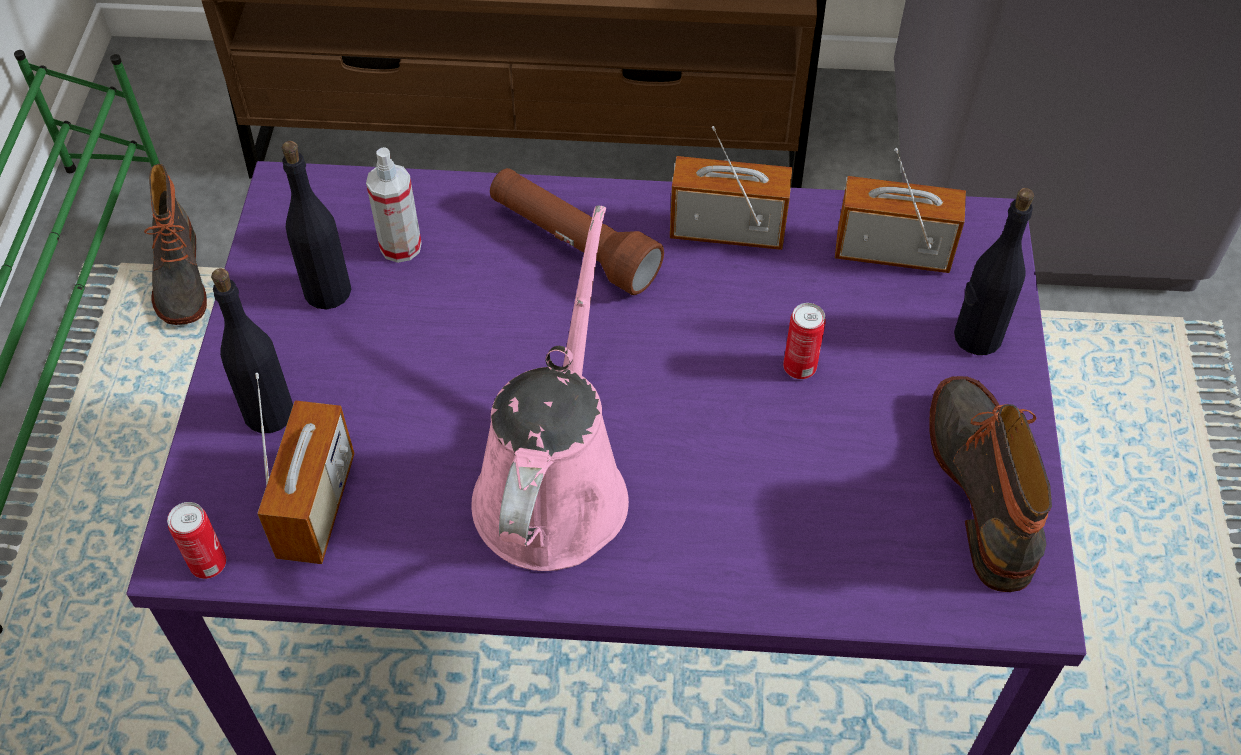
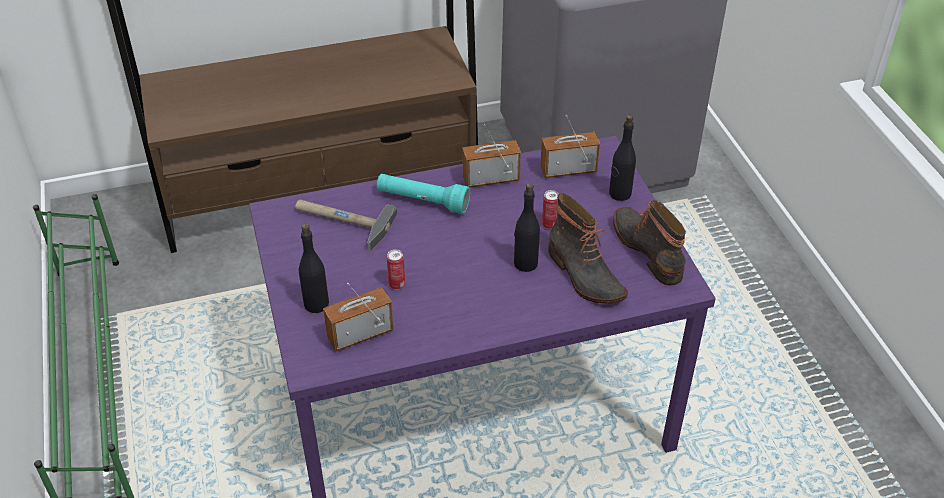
camera: 20 degrees left, 10 degrees down
boot [144,164,207,325] -> boot moved to [548,193,628,304]
can [167,502,226,579] -> can moved to [387,249,405,290]
radio [255,373,354,564] -> radio turned 105 degrees counterclockwise [323,283,394,352]
black bottle [282,141,351,309] -> black bottle moved to [514,183,540,272]
spray bottle [366,147,422,263] -> hammer [295,200,397,251]
pink watering can [471,206,629,571] -> none
brown flashlight [490,168,664,295] -> turquoise flashlight [377,174,470,214]

